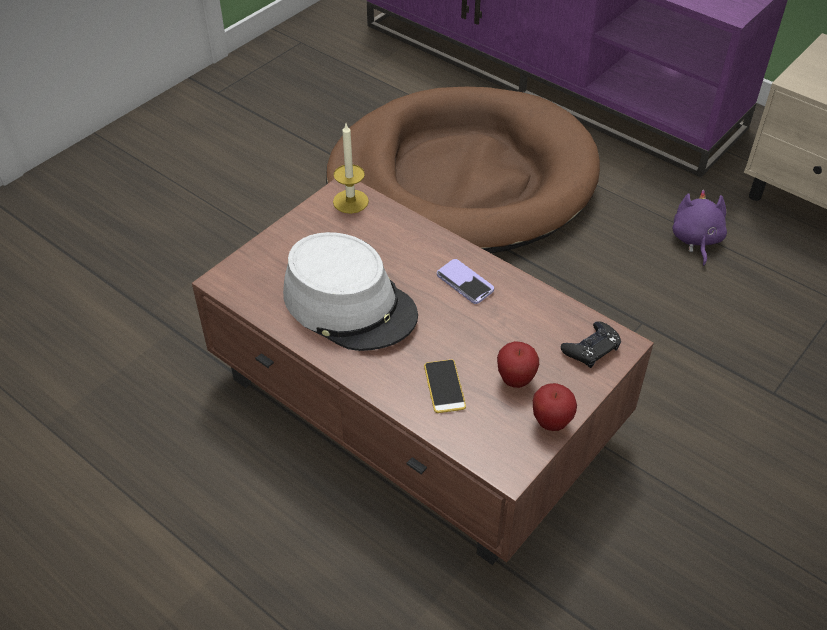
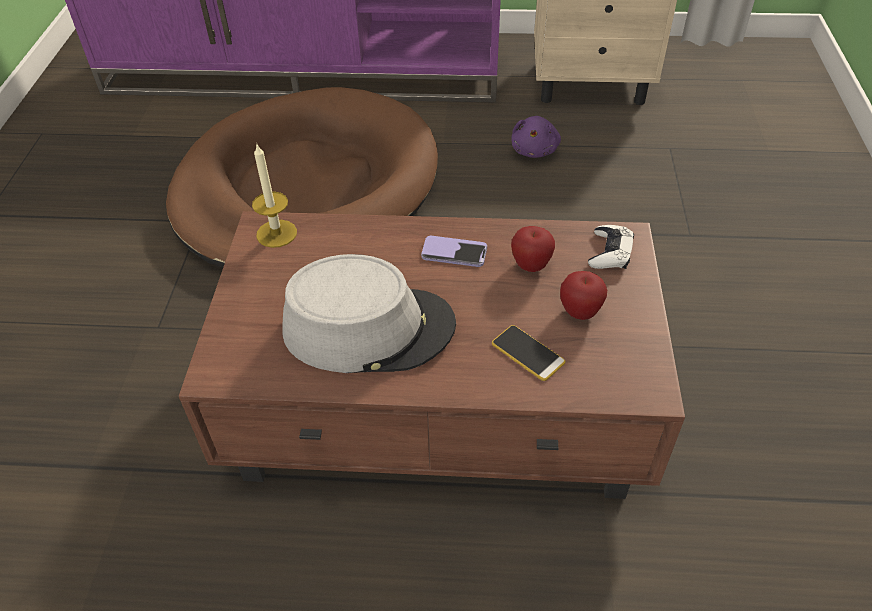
camera: 35 degrees left, 0 degrees up
apple [533,383,577,431] -> apple moved to [511,226,555,272]
black game controller [561,321,621,368] -> white game controller [588,225,634,269]
purple plush toy [673,189,727,266] -> purple plush toy turned 135 degrees counterclockwise [512,116,561,158]

